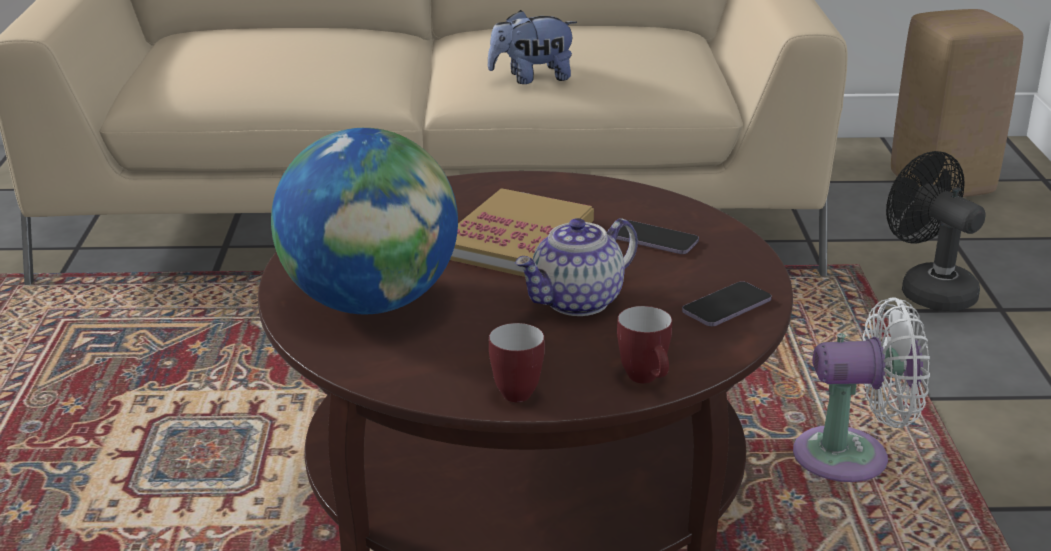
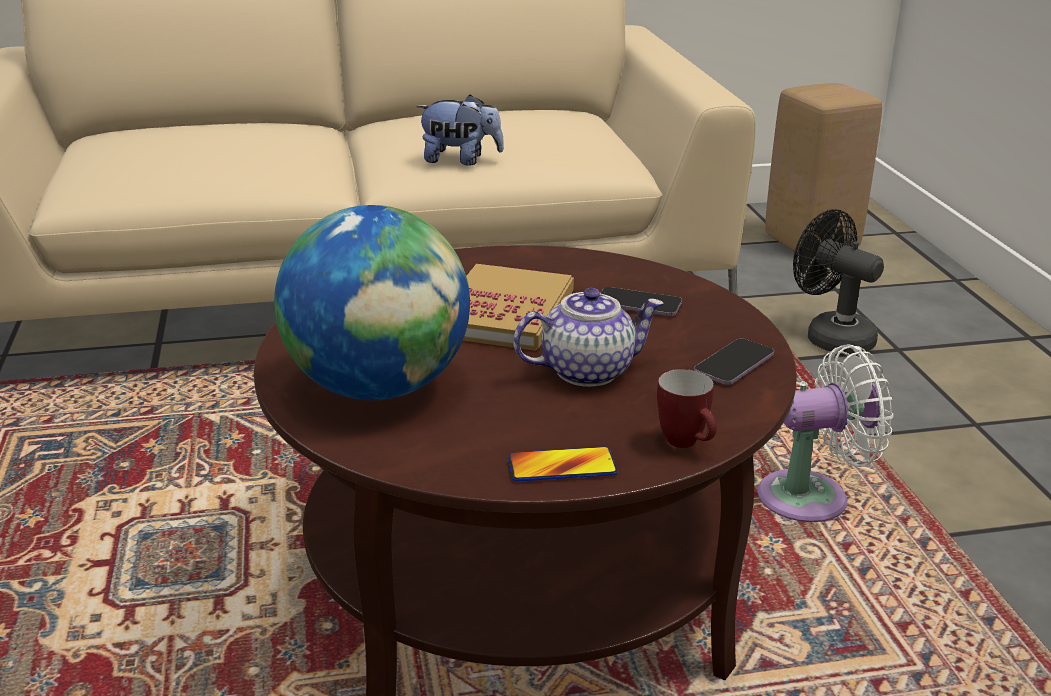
camera: 10 degrees left, 0 degrees up
plush toy [488,10,577,84] -> plush toy turned 150 degrees counterclockwise [416,94,504,166]
mug [489,323,545,402] -> phone [507,447,618,482]
teapot [515,218,638,316] -> teapot turned 150 degrees counterclockwise [513,288,664,387]

